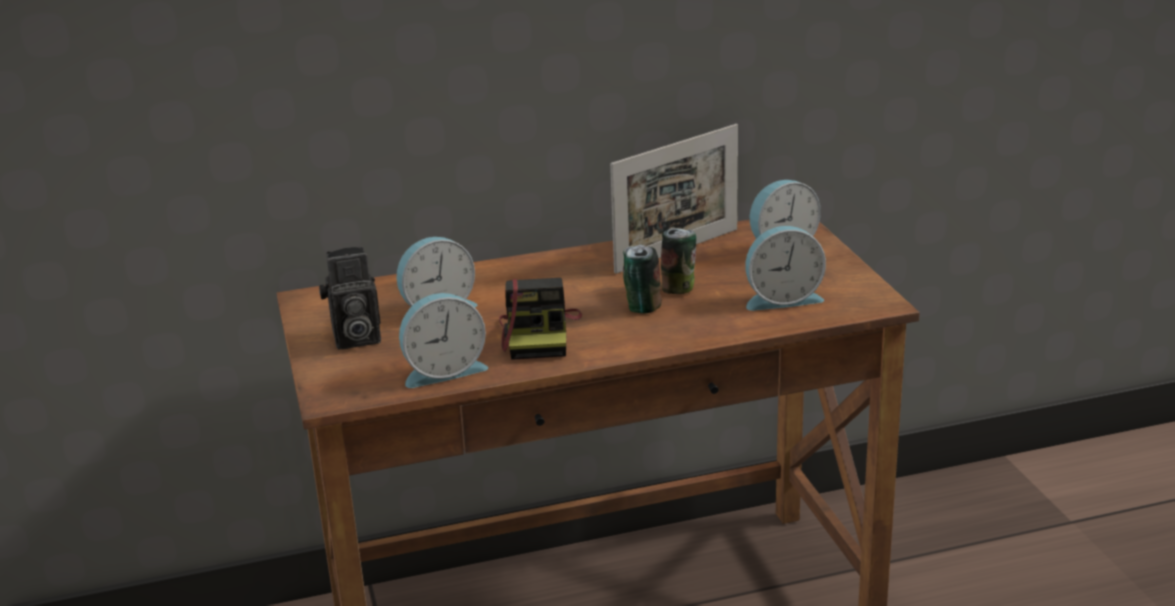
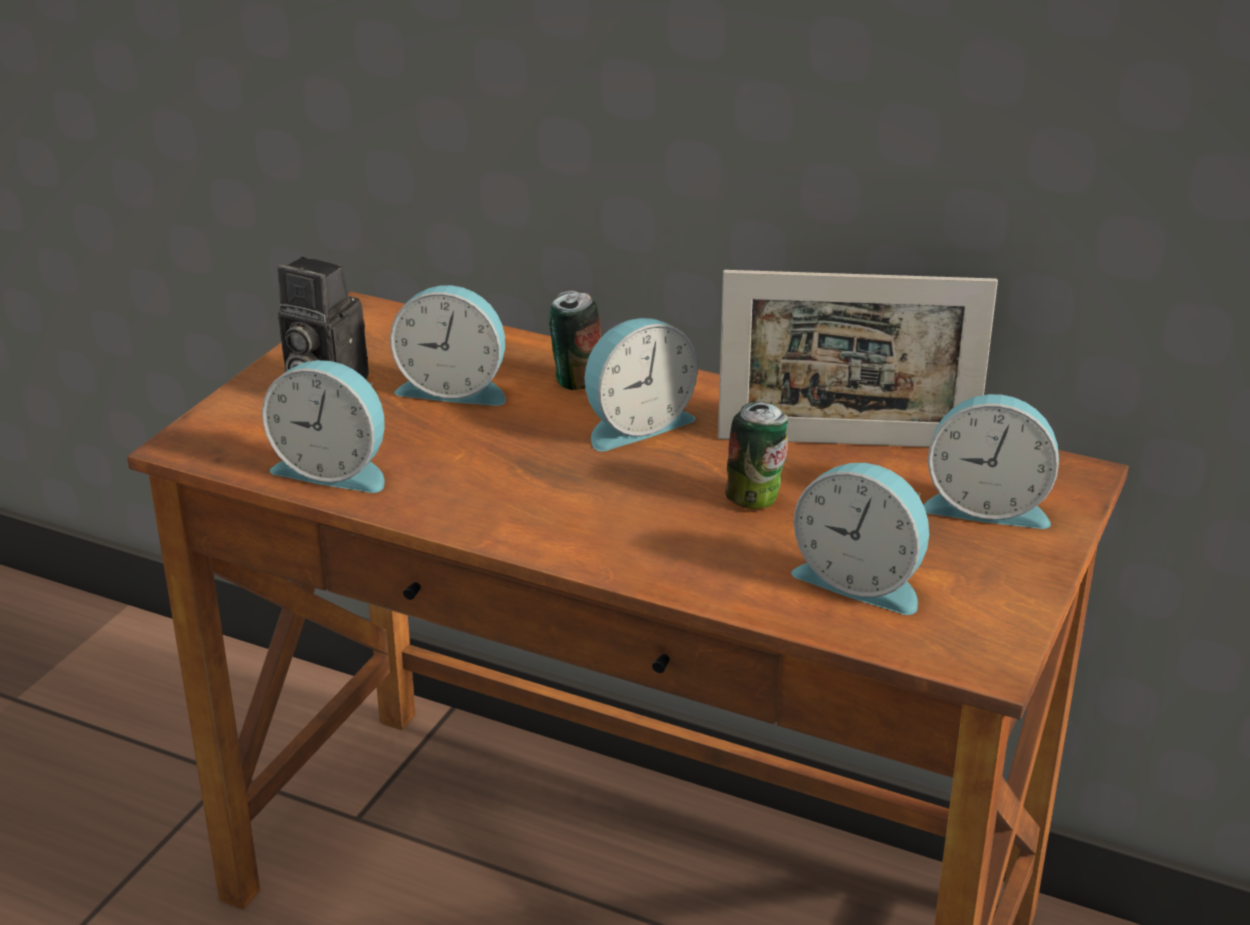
camera: 40 degrees right, 5 degrees up
camera [499,278,582,360] -> none
can [623,244,662,313] -> can moved to [549,291,601,390]
none -> alarm clock [585,318,698,451]

